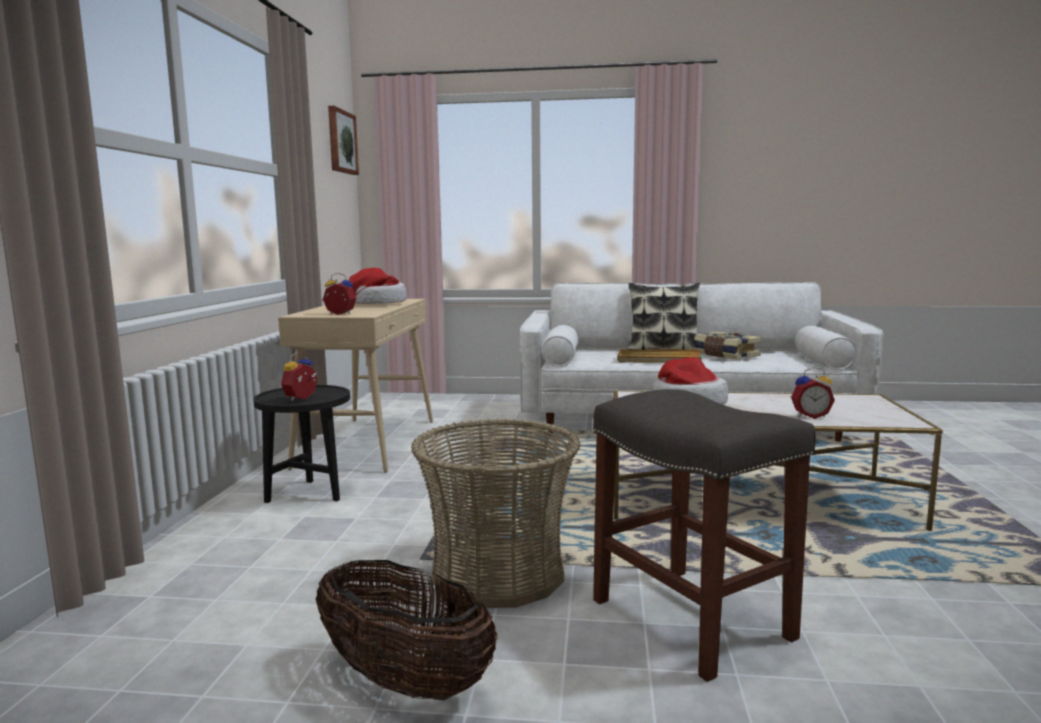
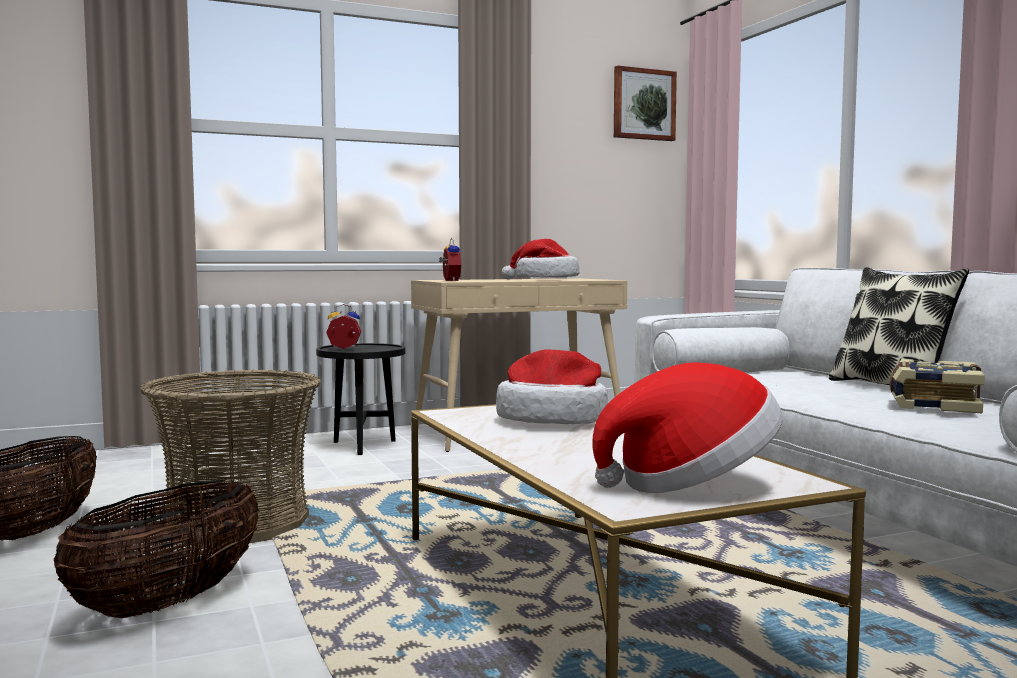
camera: 60 degrees right, 5 degrees down
grey stool [593,389,816,682] -> basket [54,480,259,618]
beige tray [617,349,702,363] -> none
alarm clock [791,367,835,419] -> none
none -> hat [592,362,783,493]

